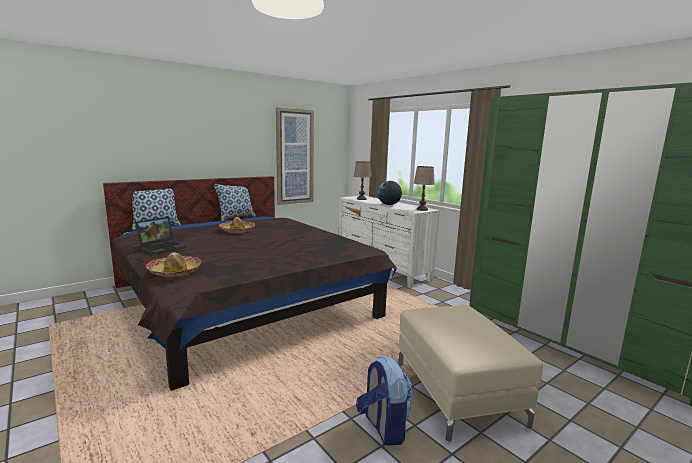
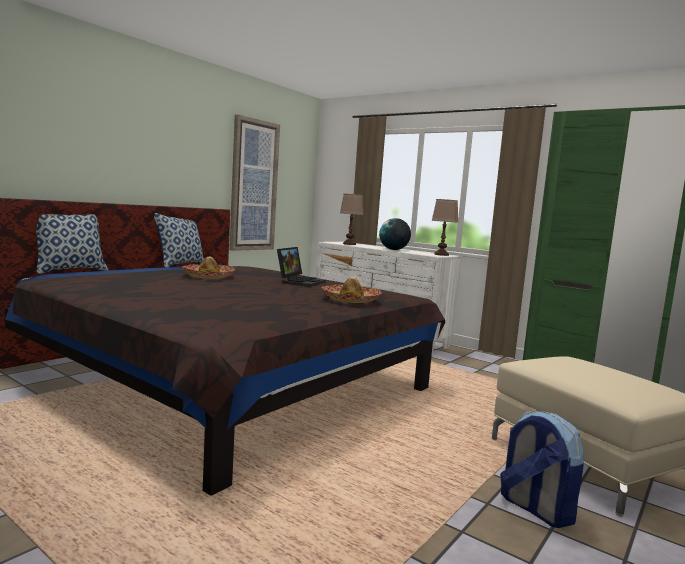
camera: 15 degrees left, 5 degrees down
laptop [135,217,187,255] -> laptop moved to [277,247,326,287]
hat [146,252,202,277] -> hat moved to [322,277,381,303]

